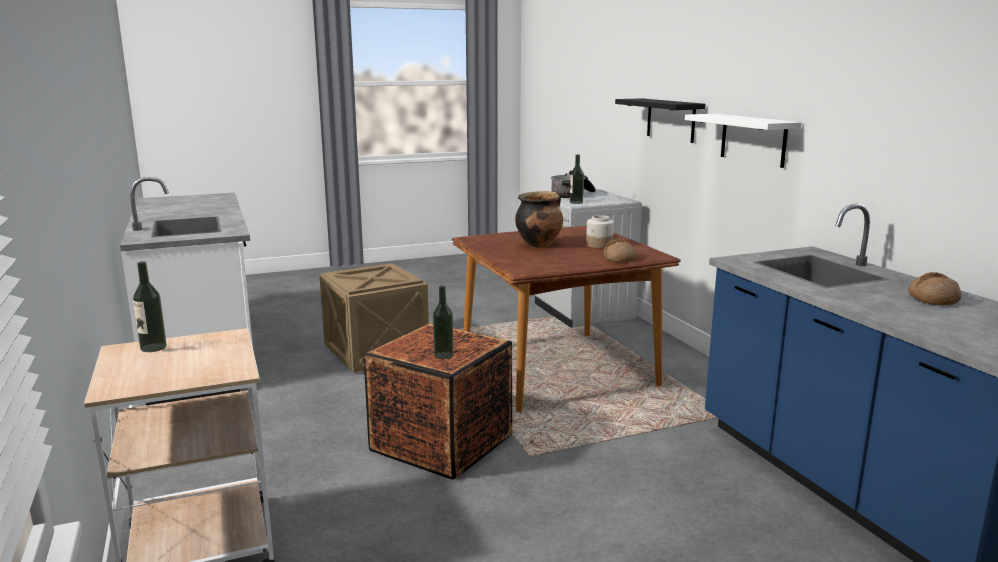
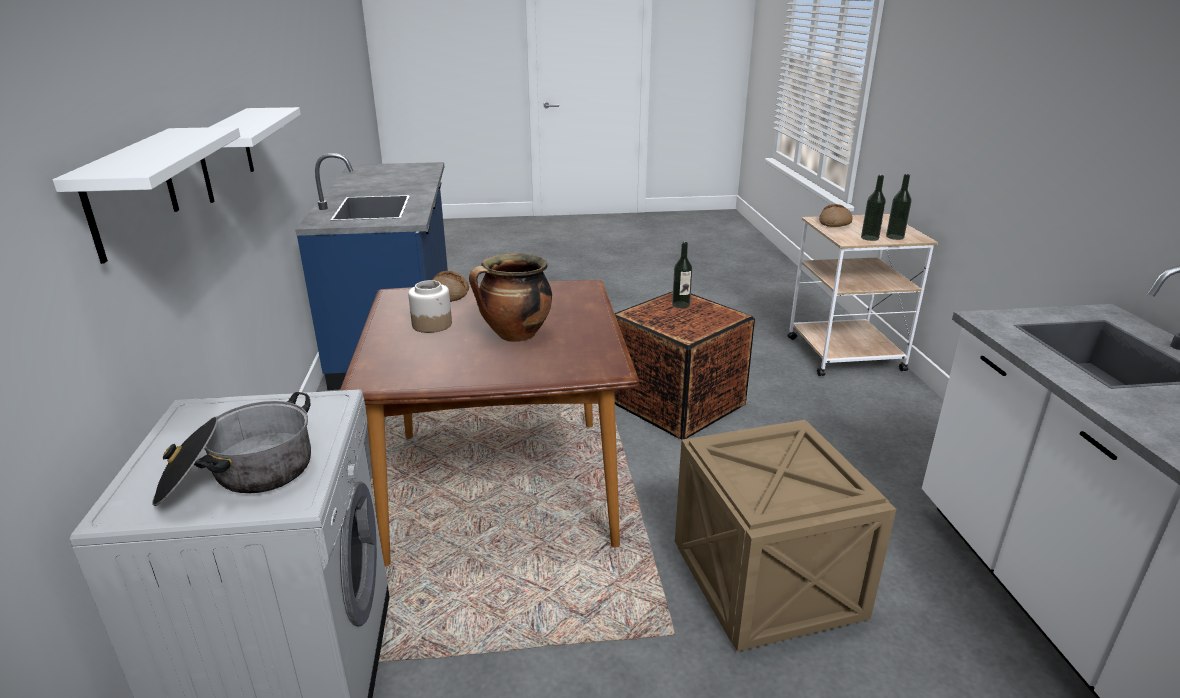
camera: 165 degrees left, 10 degrees up
bottle [570,154,584,204] -> bottle moved to [861,175,886,241]
black shelf [615,98,705,143] -> white shelf [53,127,240,264]
bread [908,272,961,305] -> bread moved to [819,204,852,227]

